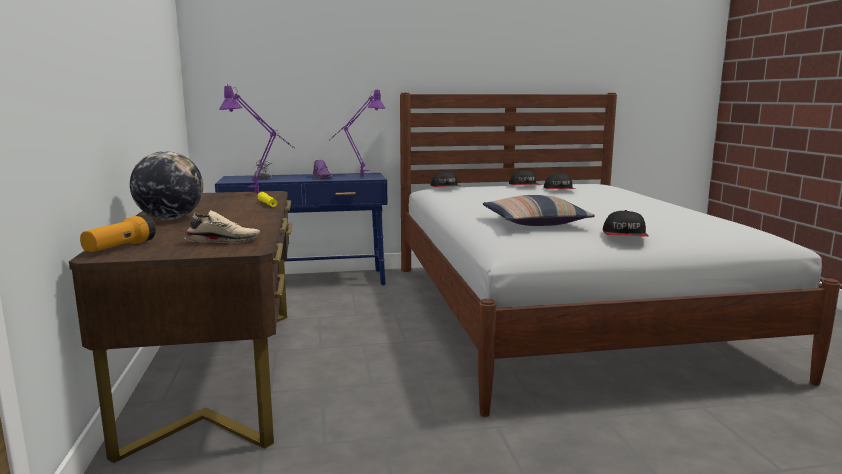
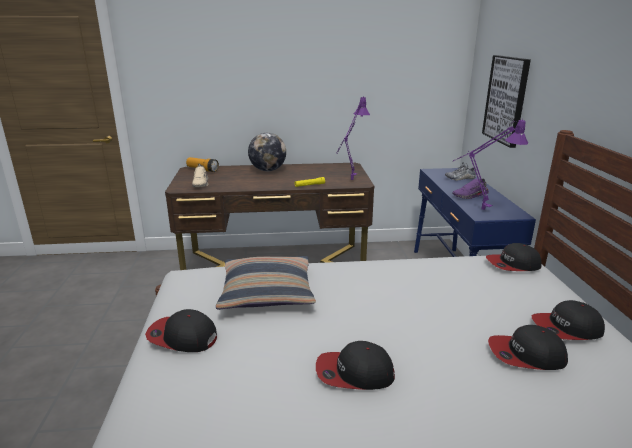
camera: 95 degrees right, 10 degrees up
none -> cap [316,341,395,390]
none -> picture [482,55,531,148]

